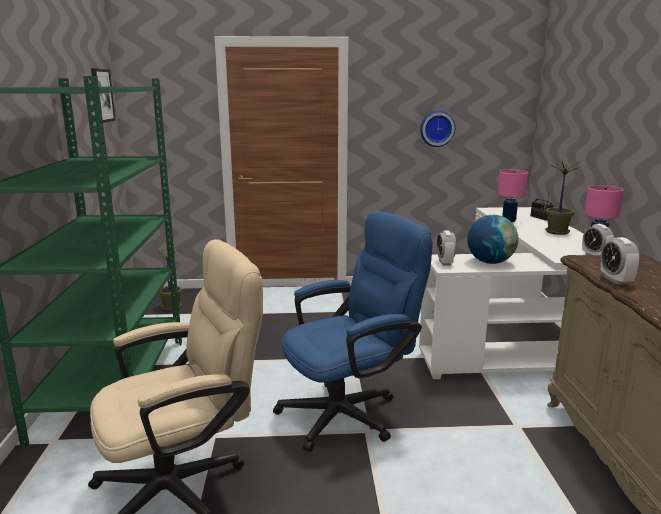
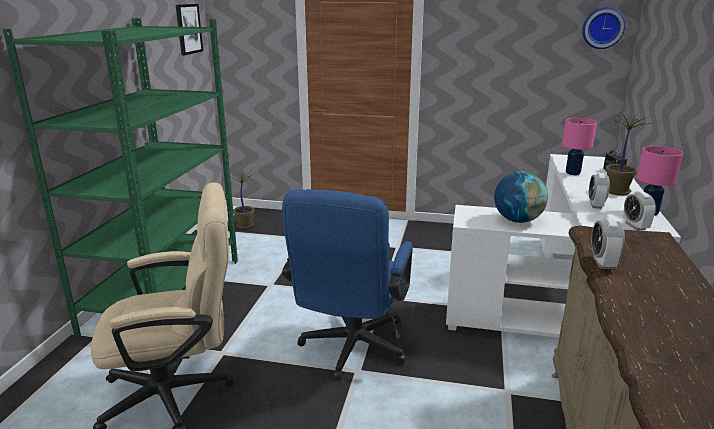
camera: 15 degrees right, 5 degrees up
blue office chair [273,211,433,452] -> blue office chair turned 120 degrees clockwise [282,189,413,380]
wall clock [420,111,455,147] -> wall clock moved to [582,7,625,49]
alarm clock [437,231,456,266] -> alarm clock moved to [589,173,610,209]

